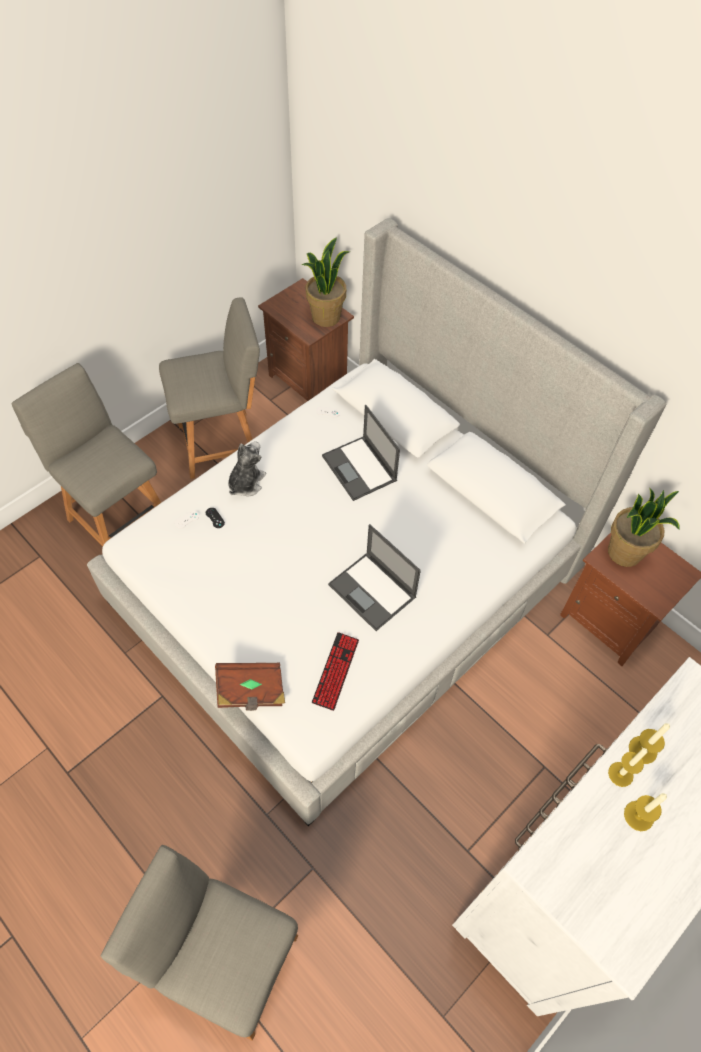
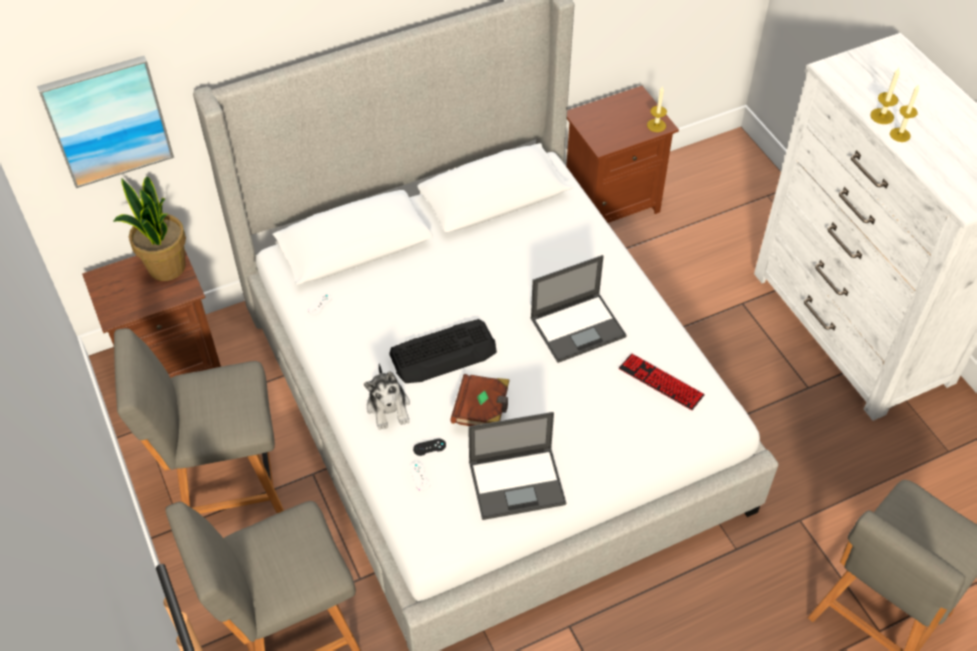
camera: 70 degrees left, 5 degrees down
grey chair [159,297,260,479] -> grey chair turned 105 degrees counterclockwise [114,328,284,514]
brown book [215,663,285,711] -> brown book moved to [450,374,509,426]
plush toy [228,441,266,497] -> plush toy turned 150 degrees counterclockwise [364,364,410,430]
laptop [322,405,400,501] -> laptop moved to [468,412,566,520]
potted plant [608,488,680,567] -> none
candle [624,793,667,831] -> candle moved to [647,86,667,132]
none -> picture [37,56,174,188]
none -> keyboard [389,319,497,383]

